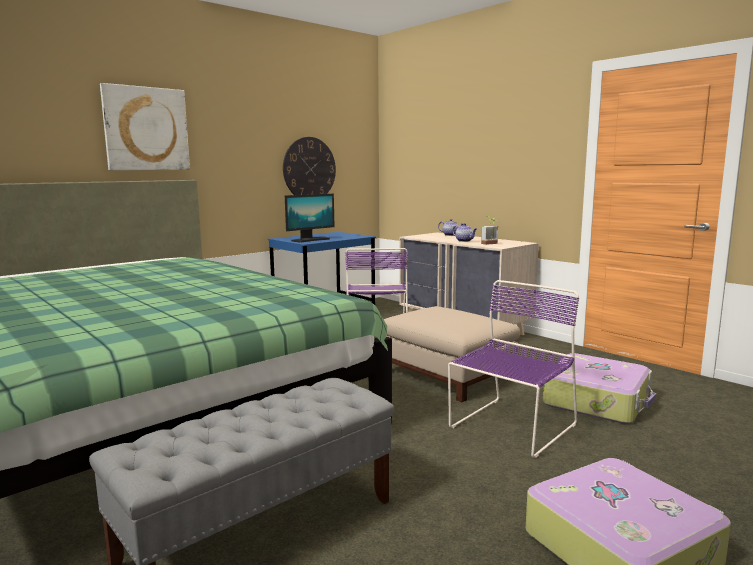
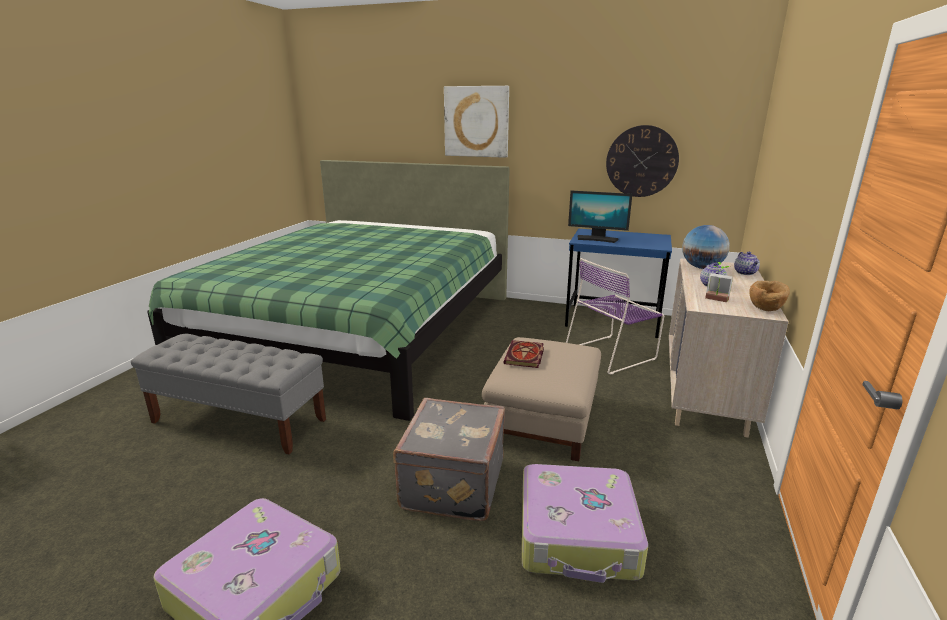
camera: 60 degrees right, 10 degrees up
purple chair [448,280,579,458] -> grey suitcase [393,398,505,521]
none -> book [504,340,544,368]
none -> globe [682,225,730,269]
none -> brown bowl [750,281,790,311]

